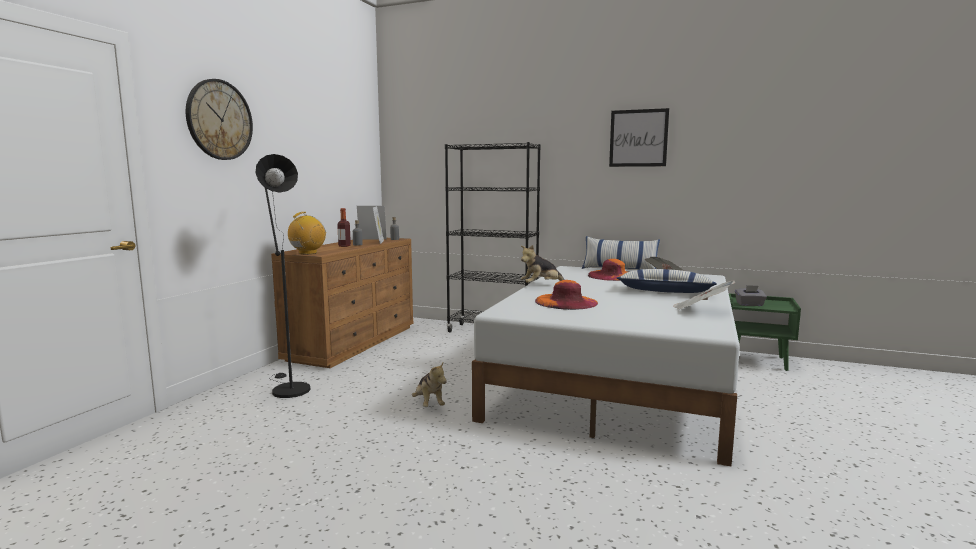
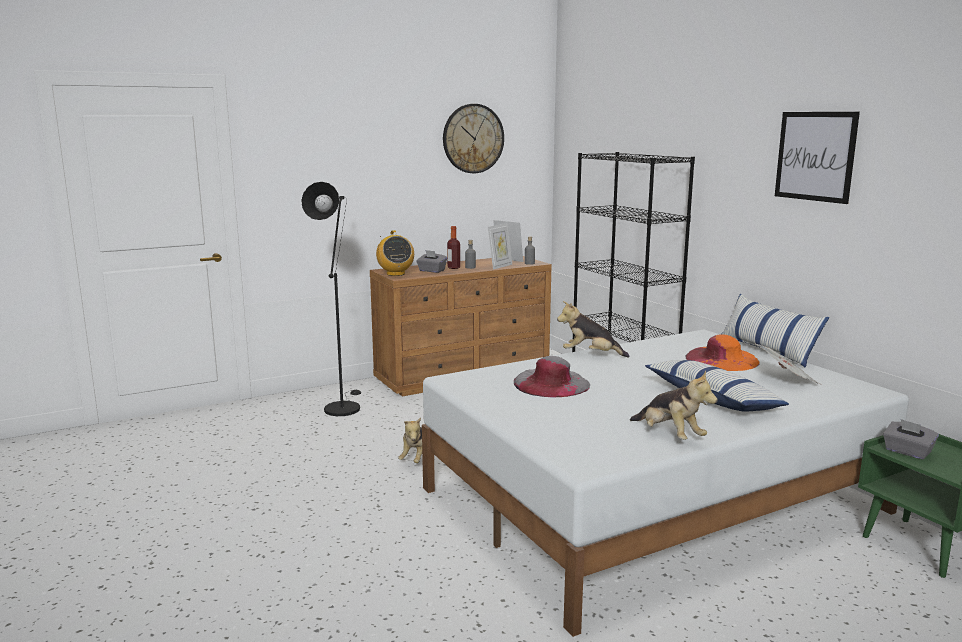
camera: 40 degrees right, 5 degrees up
wall clock [186,79,253,160] -> wall clock moved to [443,104,504,173]
radio [288,212,326,254] -> radio turned 90 degrees clockwise [376,230,414,276]
orange hat [535,280,598,310] -> grey hat [514,356,590,397]
newspaper [673,281,735,309] -> plush toy [630,370,717,440]
none -> grey tissue box [416,250,447,273]

